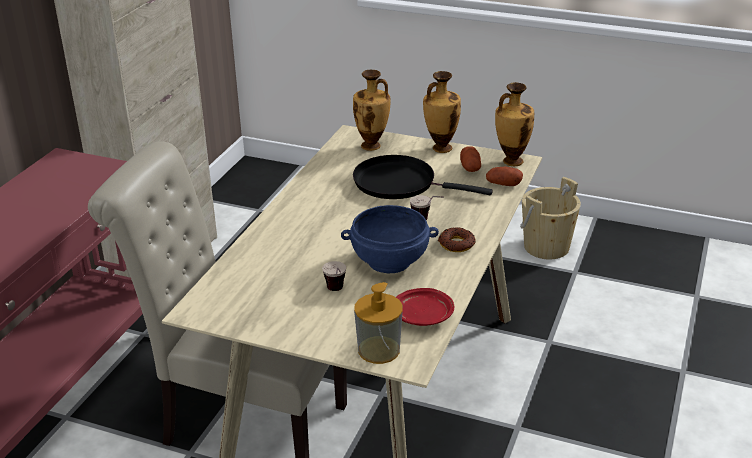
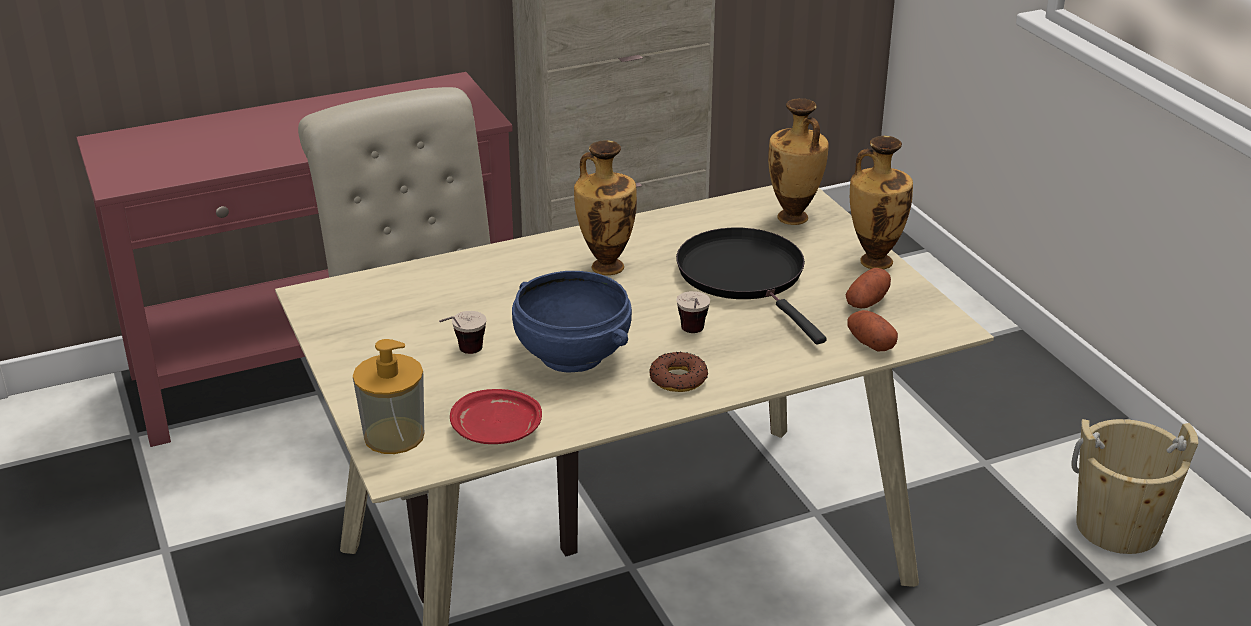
camera: 45 degrees right, 0 degrees up
vase [495,82,534,166] -> vase moved to [574,140,637,275]

